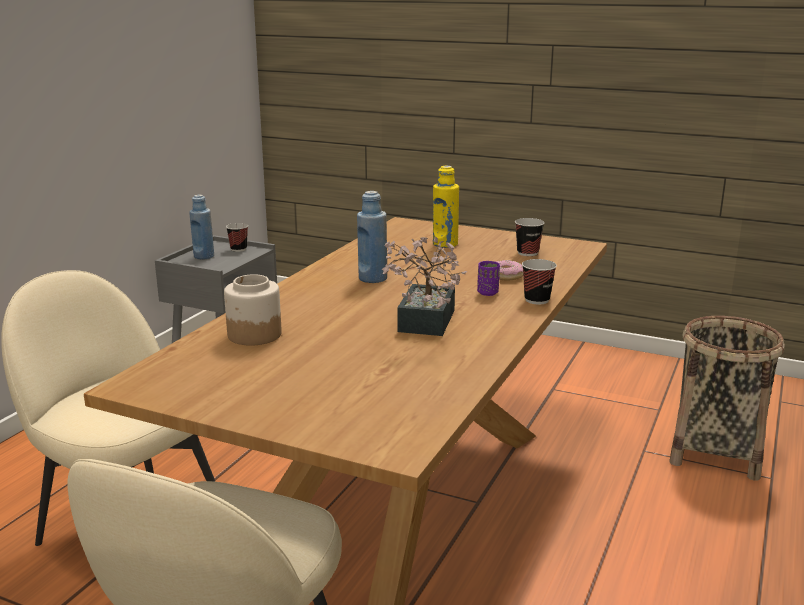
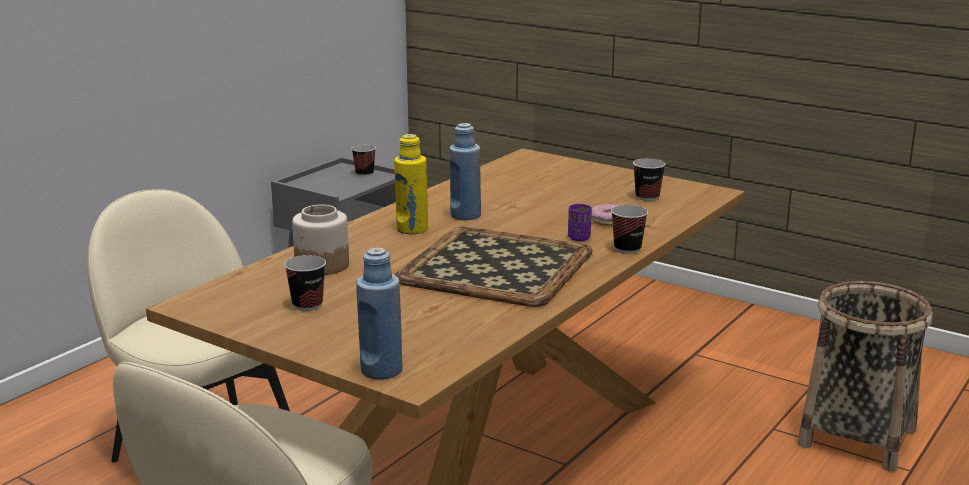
camera: 10 degrees right, 0 degrees up
blue bottle [189,195,214,259] -> blue bottle moved to [356,247,403,379]
potted plant [381,237,467,336] -> tray [395,227,593,307]
yellow bottle [433,166,459,248] -> yellow bottle moved to [394,134,428,234]
none -> cup [284,255,326,311]

